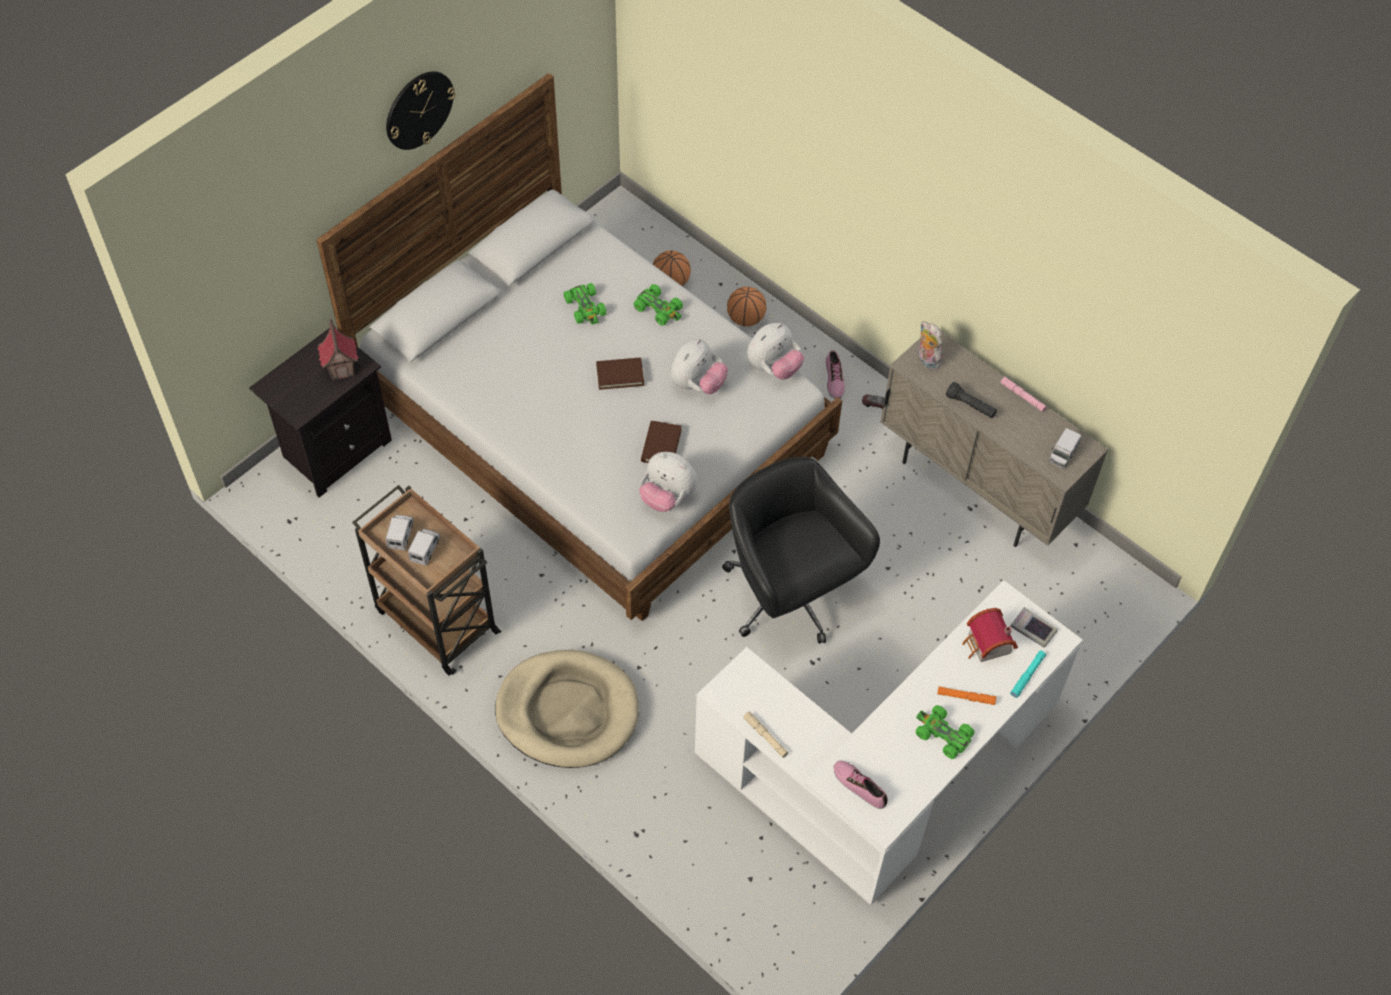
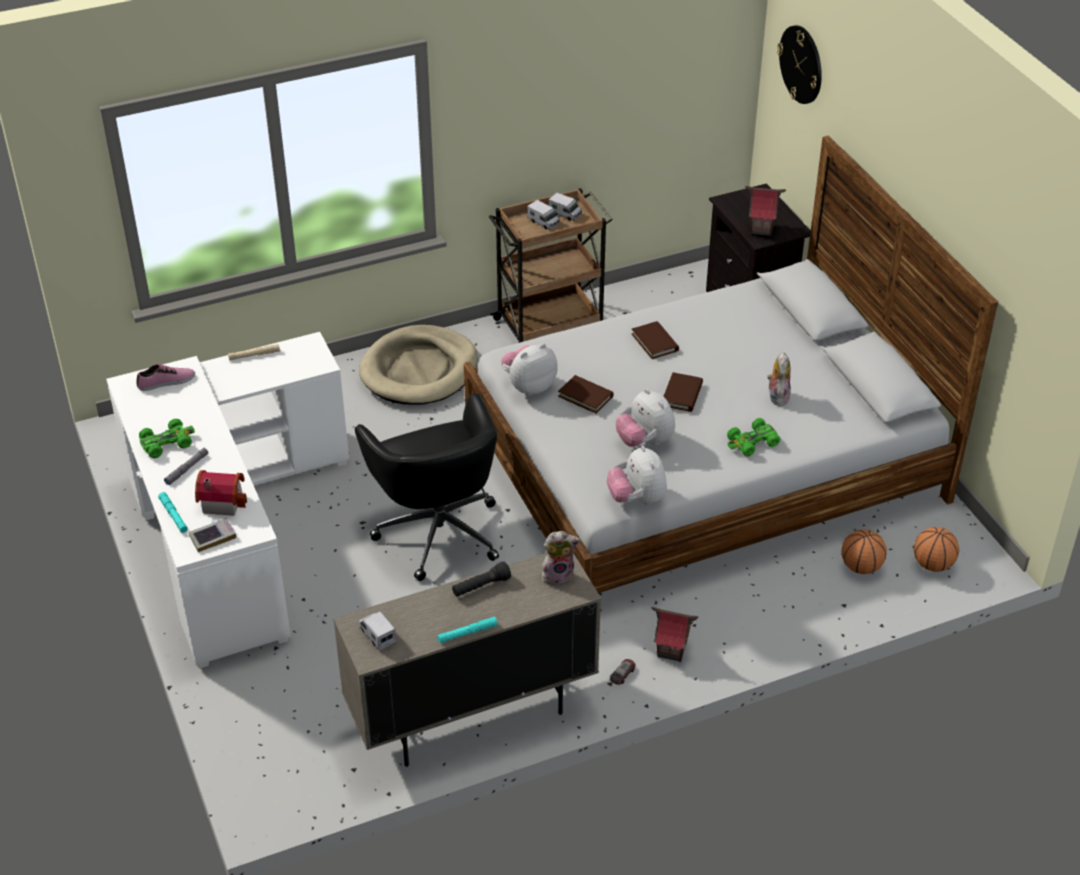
camera: 115 degrees right, 15 degrees down
wall clock [386,71,455,150] -> wall clock moved to [777,25,822,104]
green toy car [564,283,607,325] -> plush toy [767,352,791,406]
black office chair [722,457,880,644] -> black office chair turned 75 degrees clockwise [355,393,499,581]
basketball [727,287,766,326] -> basketball moved to [913,527,959,572]
shoe [826,350,845,399] -> toy house [651,607,698,662]
orange flashlight [937,686,996,705] -> grey flashlight [164,448,208,485]
pink flashlight [1000,377,1047,412] -> turquoise flashlight [437,617,498,643]
none -> brown book [632,321,679,359]

